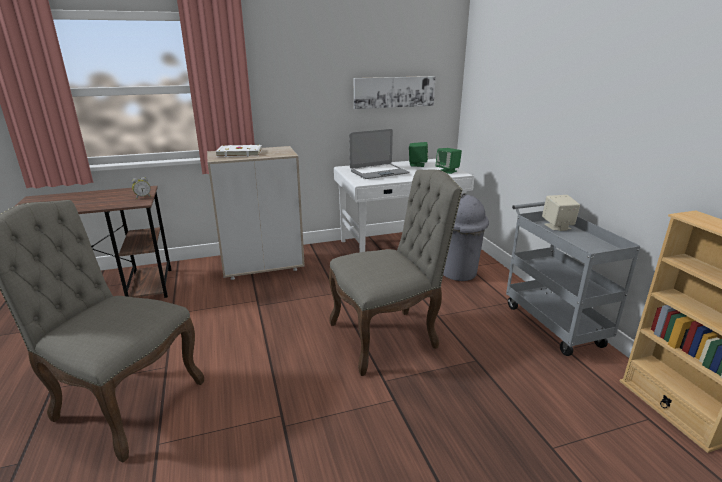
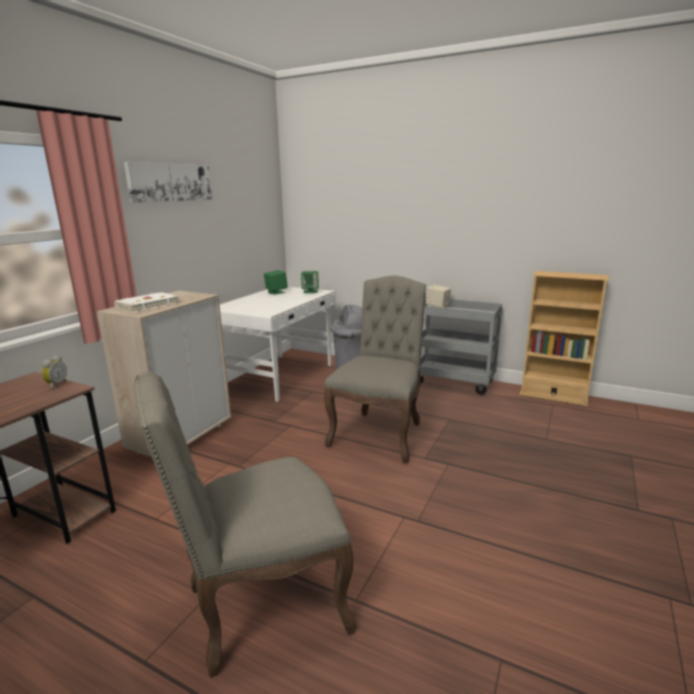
camera: 45 degrees left, 5 degrees down
laptop [350,129,410,179] -> none
picture [354,76,435,109] -> picture moved to [124,162,212,202]

